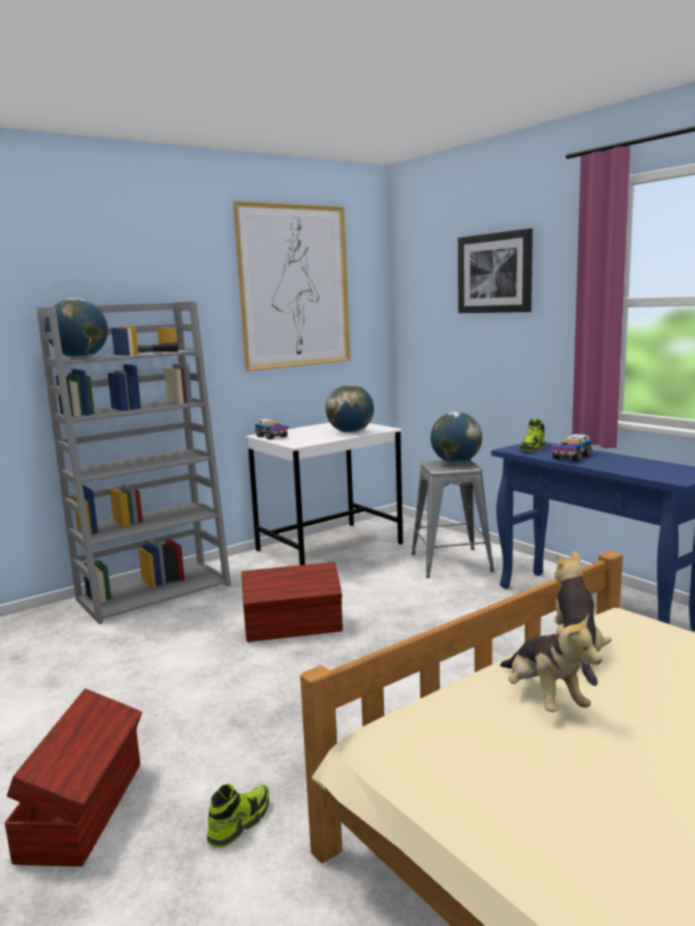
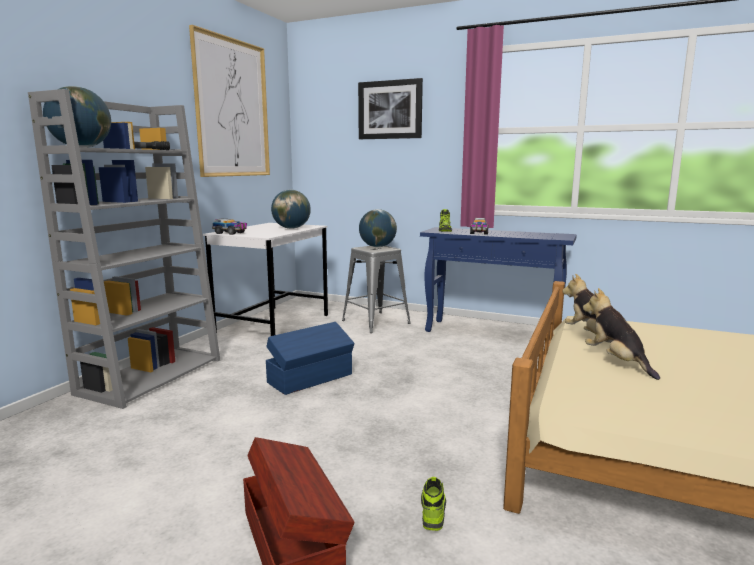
camera: 30 degrees left, 0 degrees up
brown storage box [241,562,343,642] -> blue storage box [266,322,354,395]
plush toy [500,614,602,712] -> plush toy turned 150 degrees counterclockwise [583,288,660,380]

